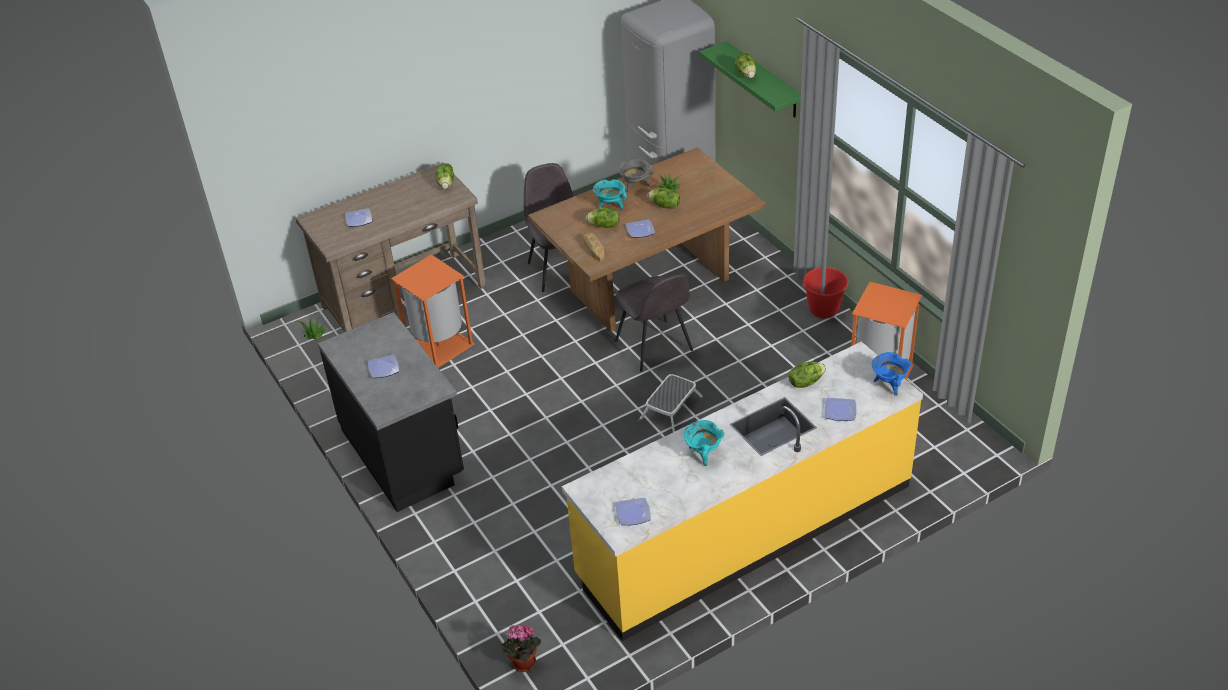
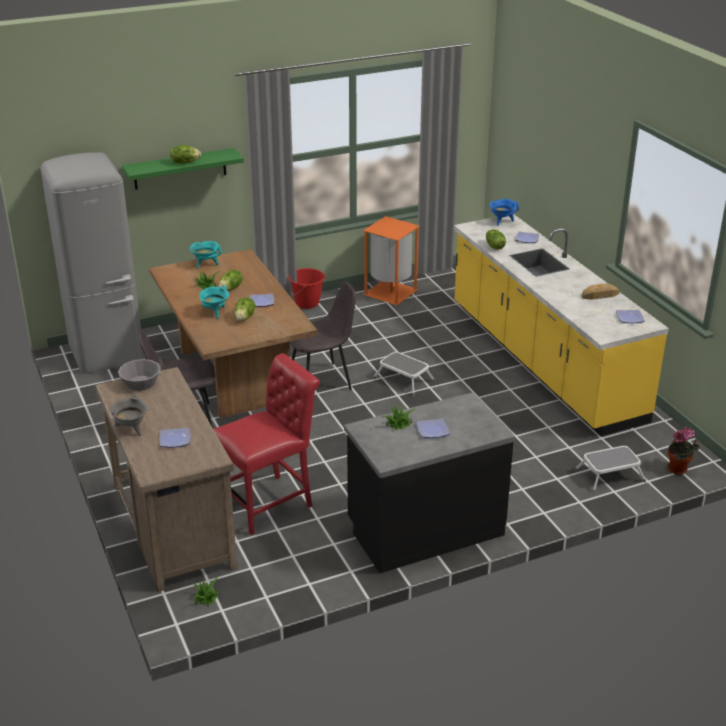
camera: 85 degrees left, 10 degrees down
orange trash can [391,255,475,368] -> red chair [213,353,320,535]
lettuce [435,163,454,189] -> grey bowl [118,359,161,391]
bread [583,232,605,262] -> bread moved to [582,283,620,300]
grey cooking pot [618,159,654,192] -> grey cooking pot moved to [109,394,148,436]
turquoise cooking pot [684,420,725,466] -> turquoise cooking pot moved to [190,241,222,268]
none -> potted plant [384,404,416,430]
none -> grey step ladder [574,446,646,494]

